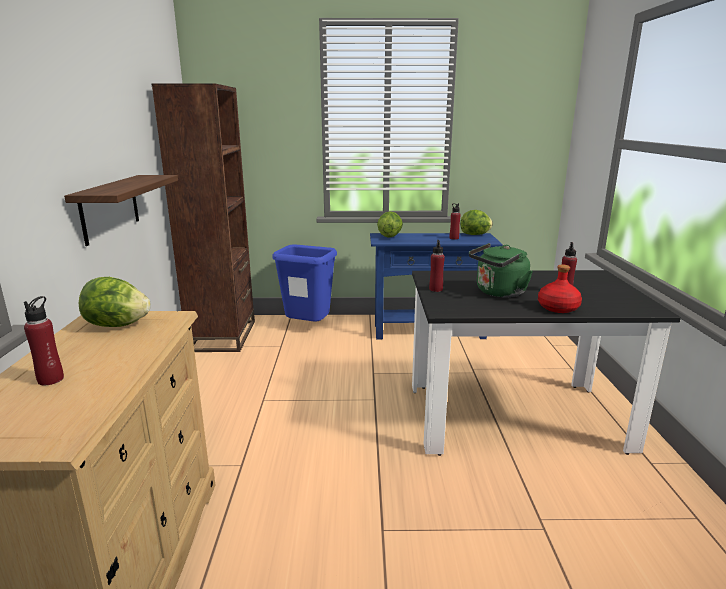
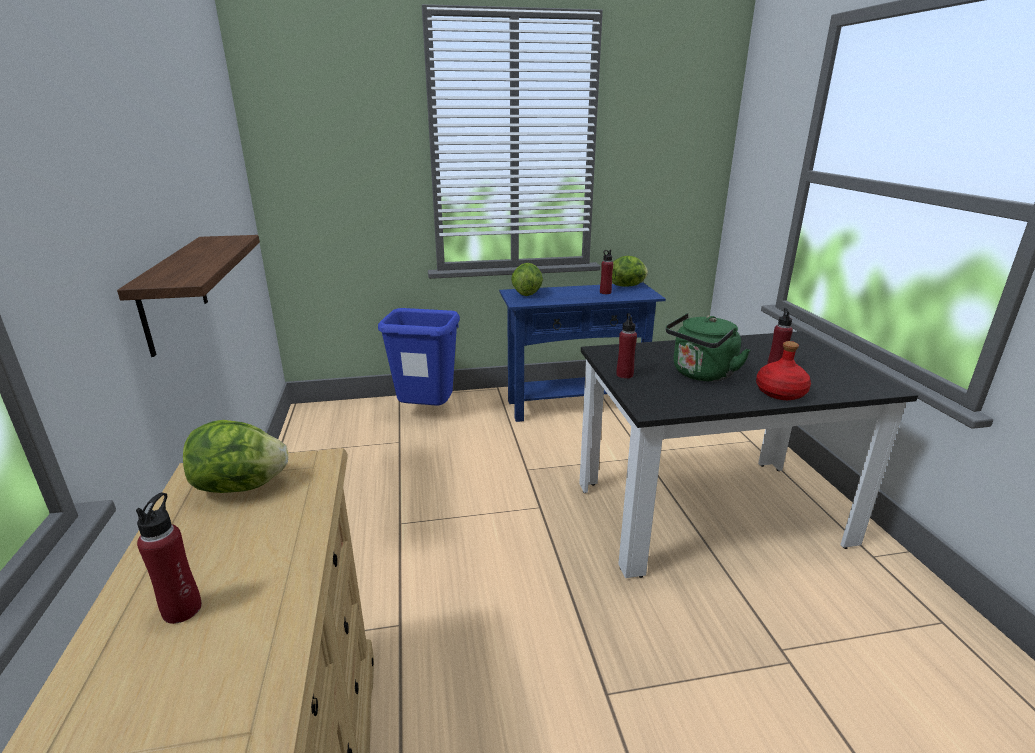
camera: 10 degrees left, 5 degrees up
brown bookcase [152,83,255,352] -> none

